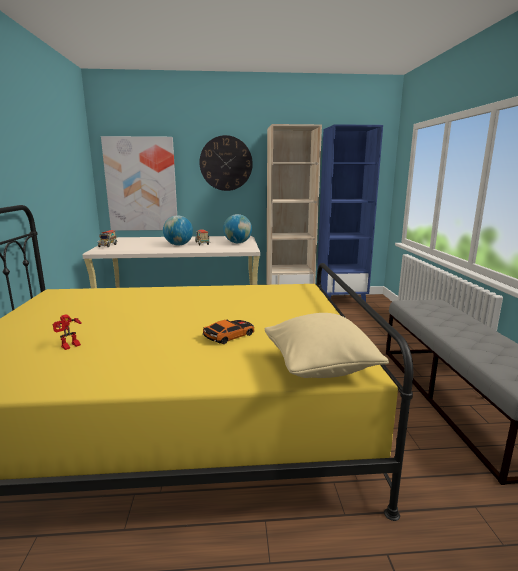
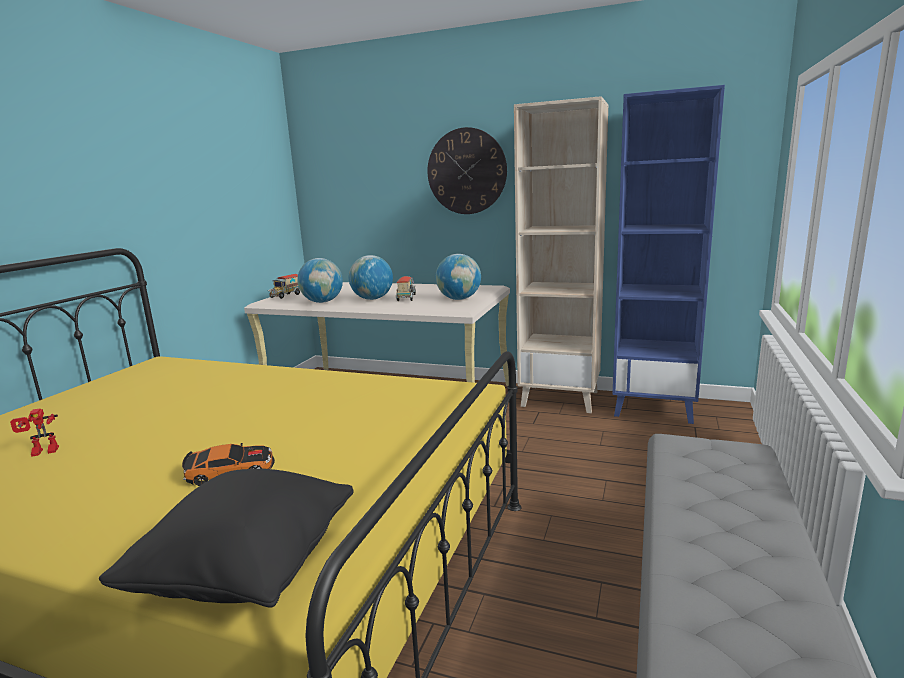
camera: 25 degrees right, 0 degrees up
picture [101,136,177,231] -> none
beige pillow [265,313,389,378] -> black pillow [99,469,354,608]
none -> globe [297,258,343,303]

